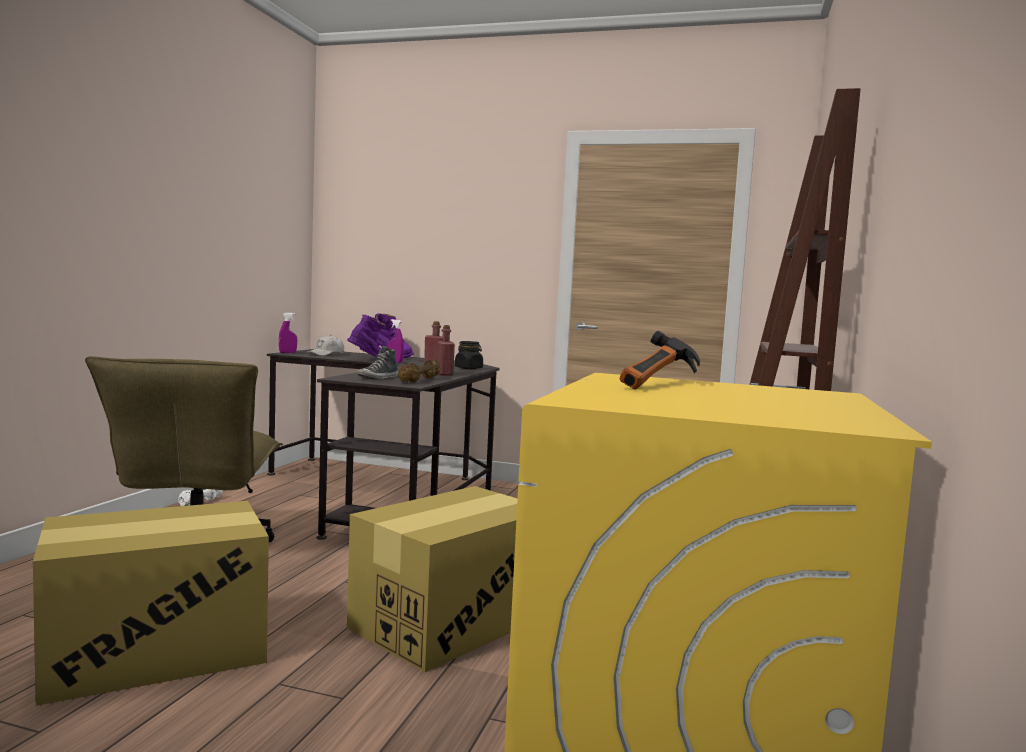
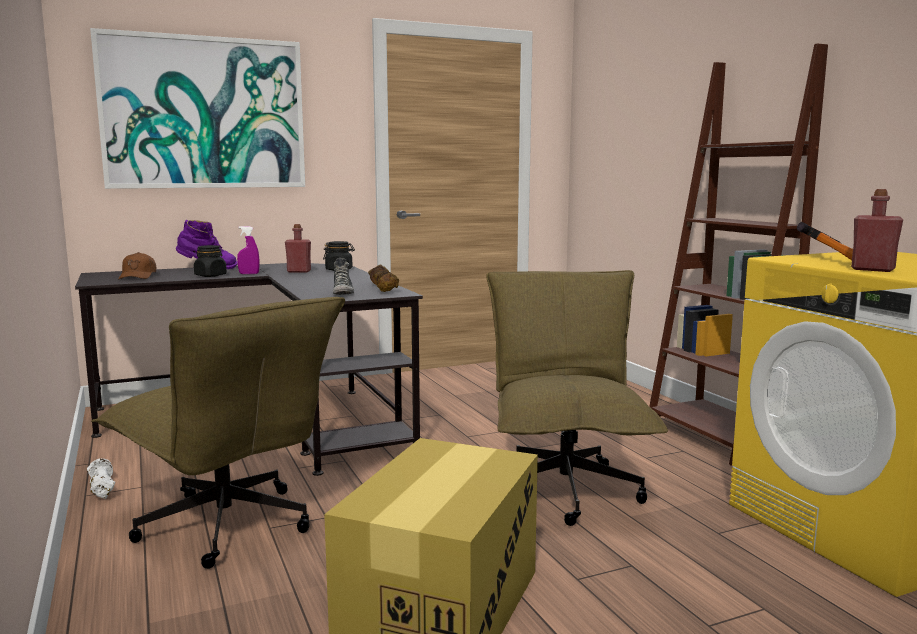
camera: 40 degrees left, 5 degrees up
purple spray bottle [279,313,297,353] -> none
white cap [307,335,344,356] -> brown cap [118,252,156,279]
purple boot [347,314,385,358] -> black jar [194,245,227,277]
cardboard box [347,486,518,672] -> beige office chair [486,270,668,526]
red bottle [437,325,455,376] -> red bottle moved to [851,189,903,272]
none -> picture [90,28,305,189]

